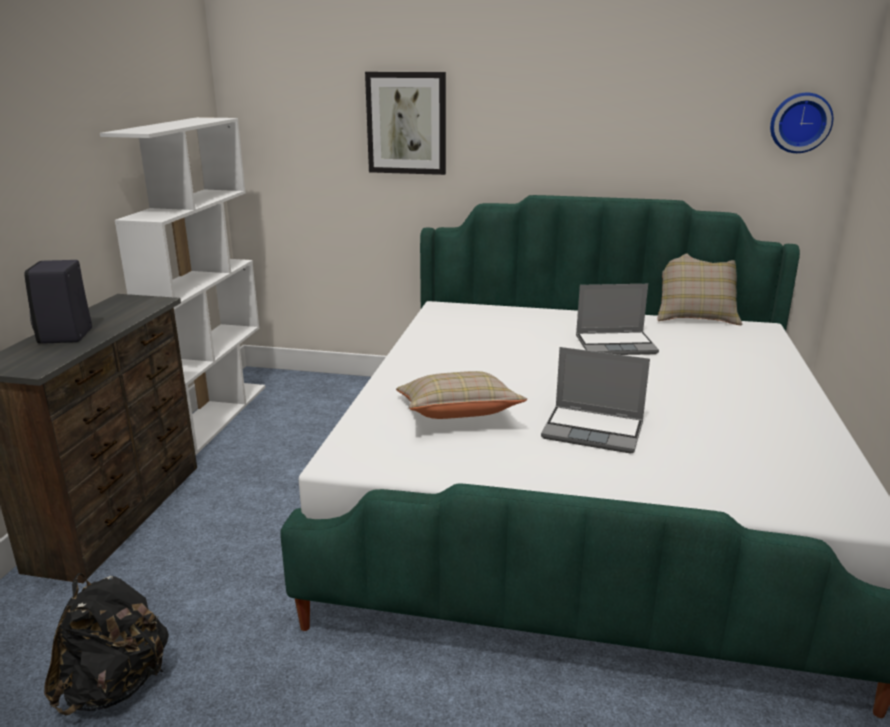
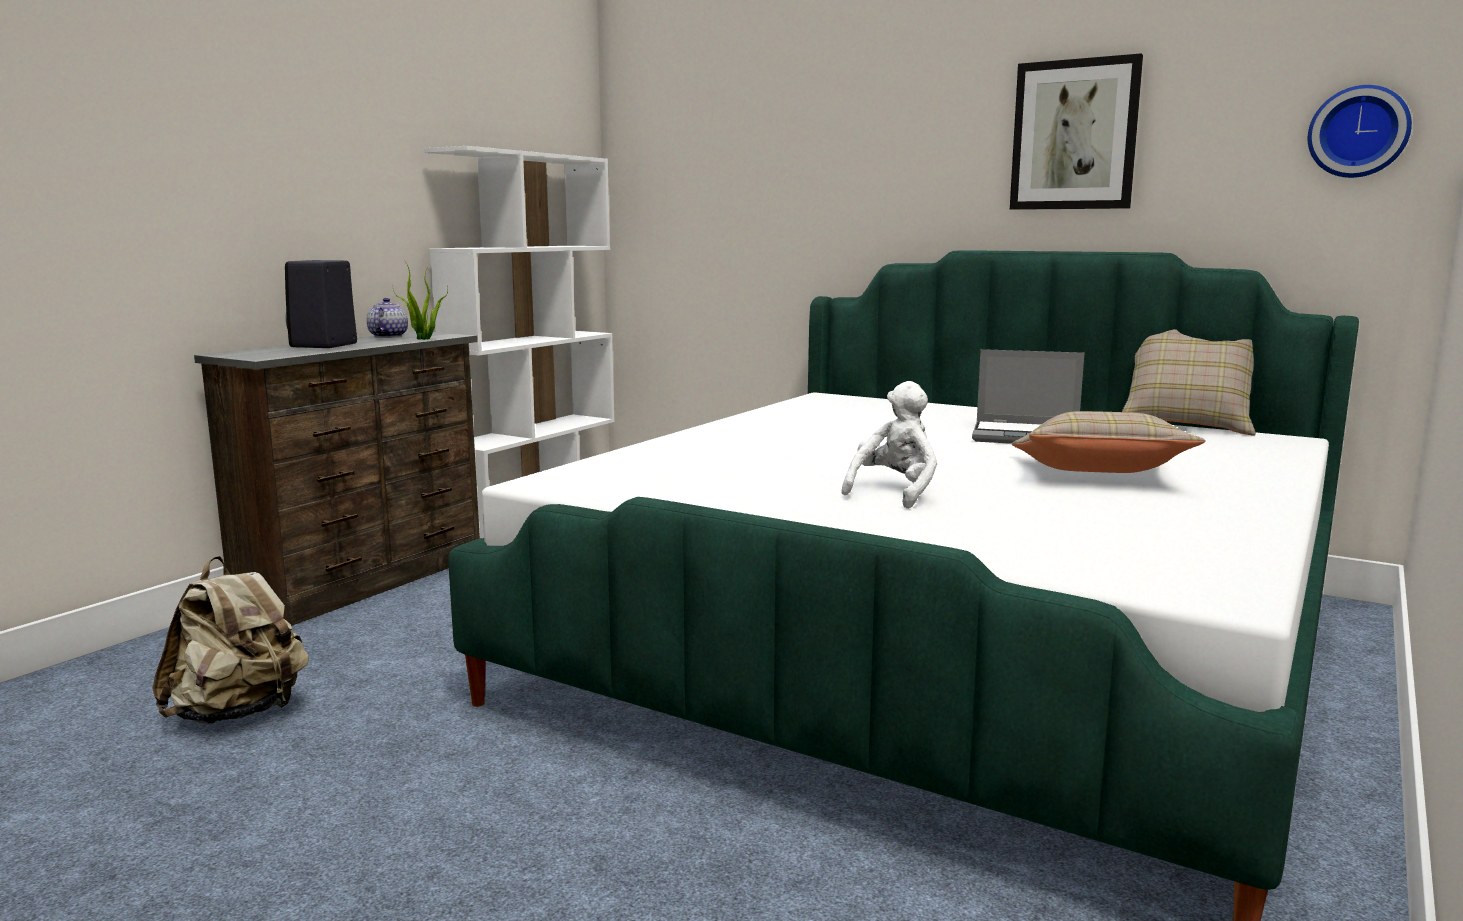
camera: 20 degrees right, 10 degrees down
black backpack [44,573,169,716] -> beige backpack [152,556,309,724]
picture [365,72,446,175] -> picture moved to [1010,53,1143,210]
beige pillow [396,371,527,419] -> beige pillow moved to [1012,411,1206,473]
laptop [541,347,650,454] -> white plush toy [841,381,937,509]
none -> teapot [367,298,408,338]
none -> potted plant [392,261,448,340]

